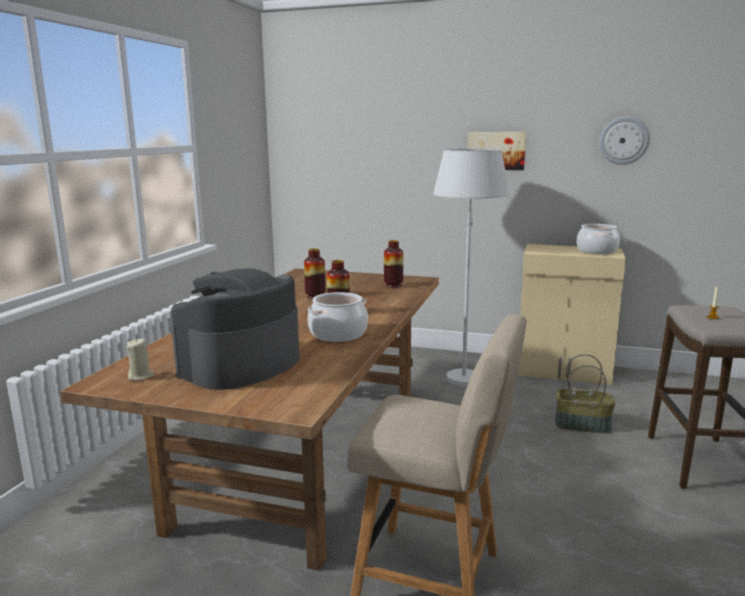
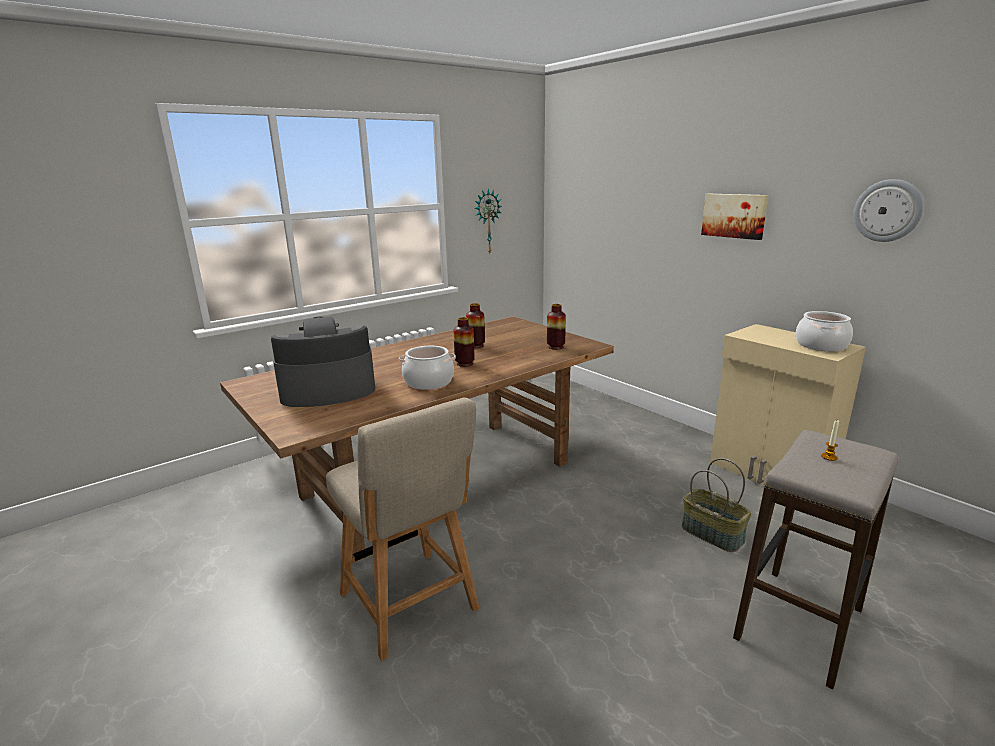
camera: 35 degrees right, 5 degrees up
beige candle [127,338,154,380] -> none
white floor lamp [433,149,509,386] -> none
none -> wall clock [474,189,502,253]

